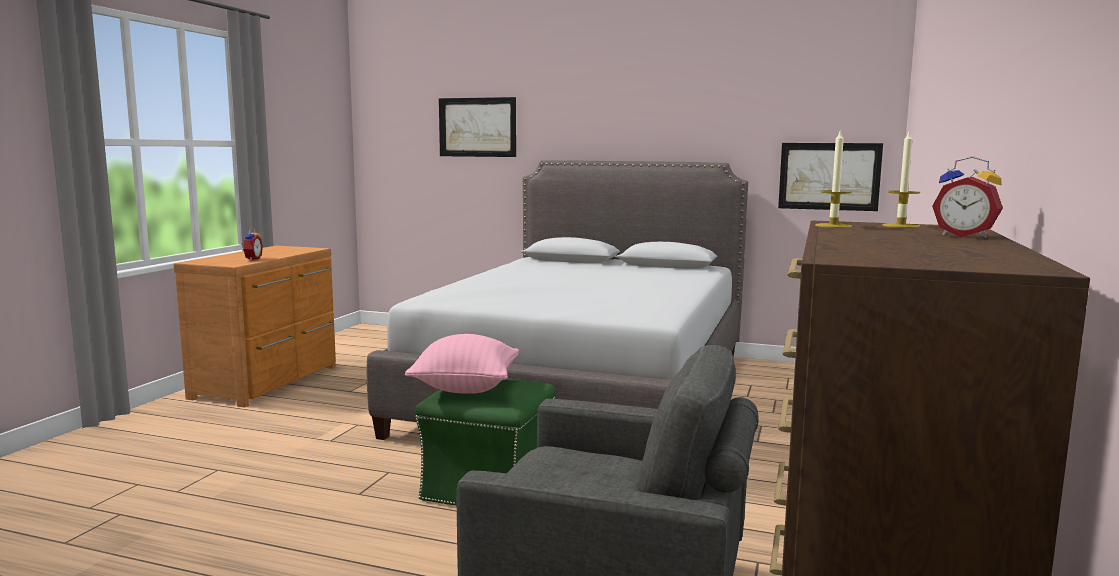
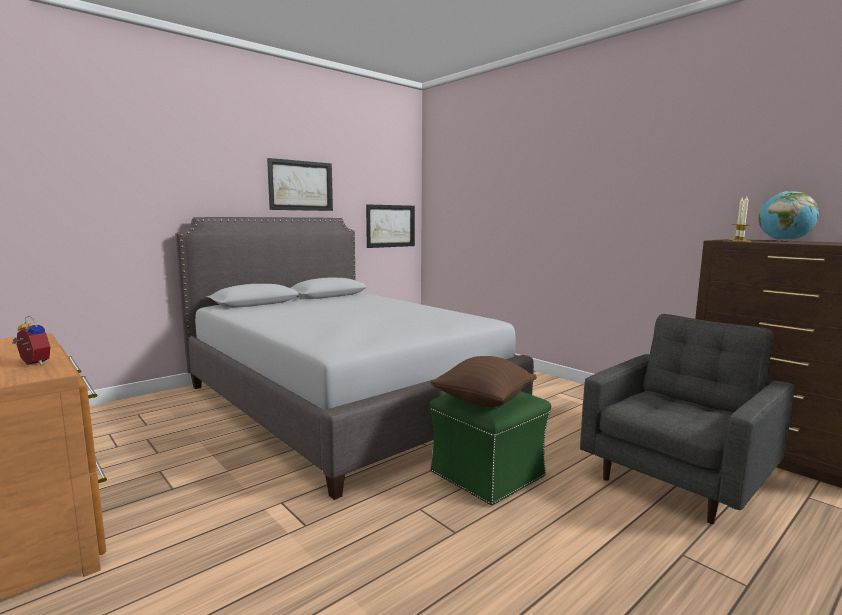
camera: 60 degrees left, 0 degrees up
pink pillow [405,334,519,394] -> brown pillow [430,356,537,407]
picture [439,97,516,157] -> picture moved to [267,158,333,211]
alarm clock [932,156,1003,238] -> globe [759,191,819,241]

